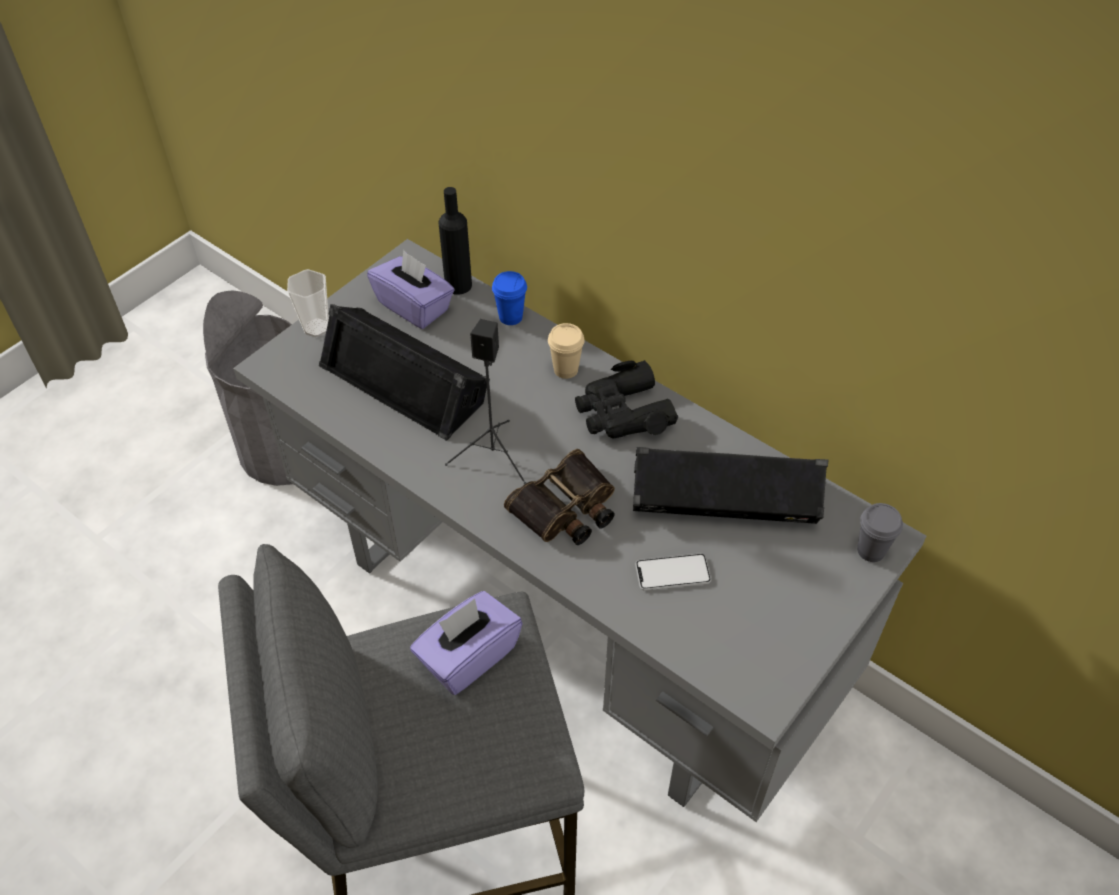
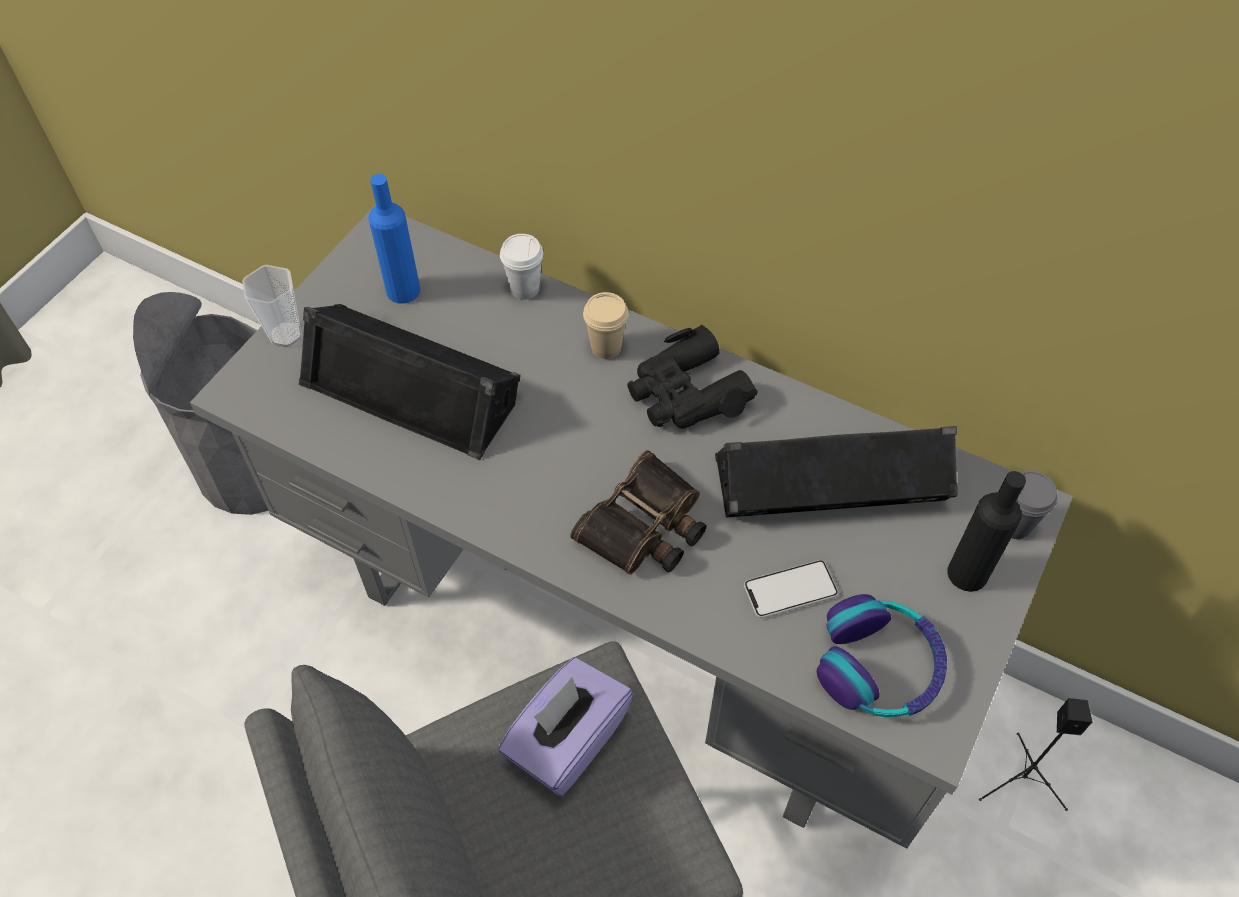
camera: 10 degrees left, 5 degrees up
purple tissue box [367,250,455,329] -> blue bottle [368,174,421,304]
black bottle [439,187,472,295] -> black bottle moved to [947,471,1026,592]
black speaker [445,319,526,484] -> black speaker moved to [979,698,1093,811]
blue cup [492,271,527,325] -> white cup [500,234,544,300]
none -> headphones [817,594,947,717]

